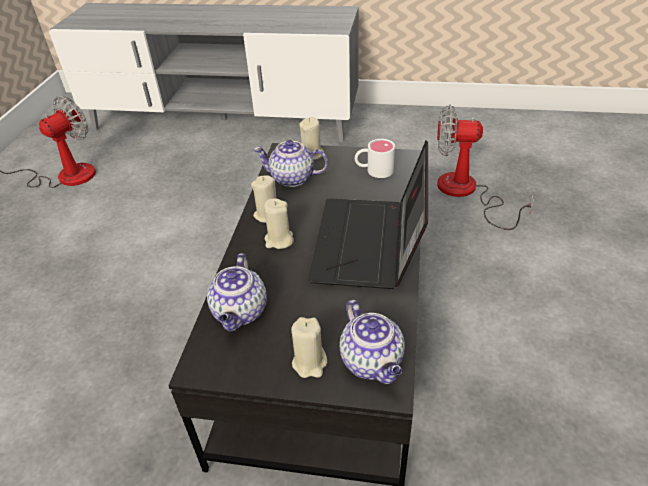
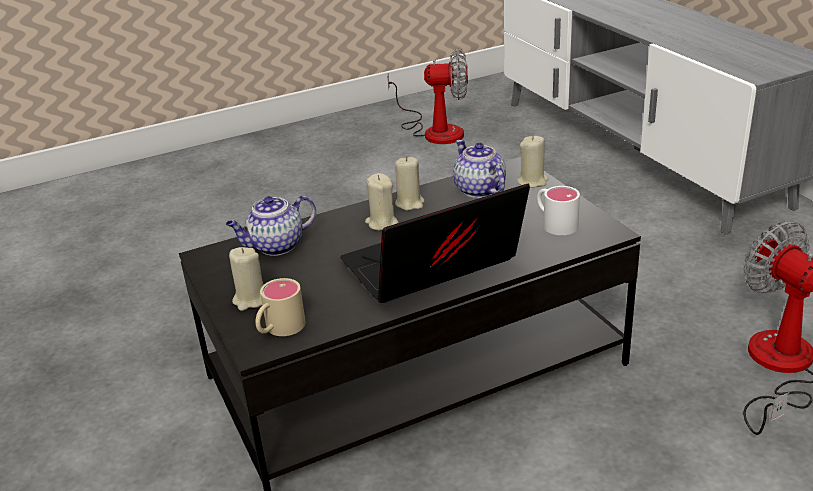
camera: 55 degrees right, 10 degrees down
teapot [339,300,405,384] -> beige mug [255,278,306,336]

